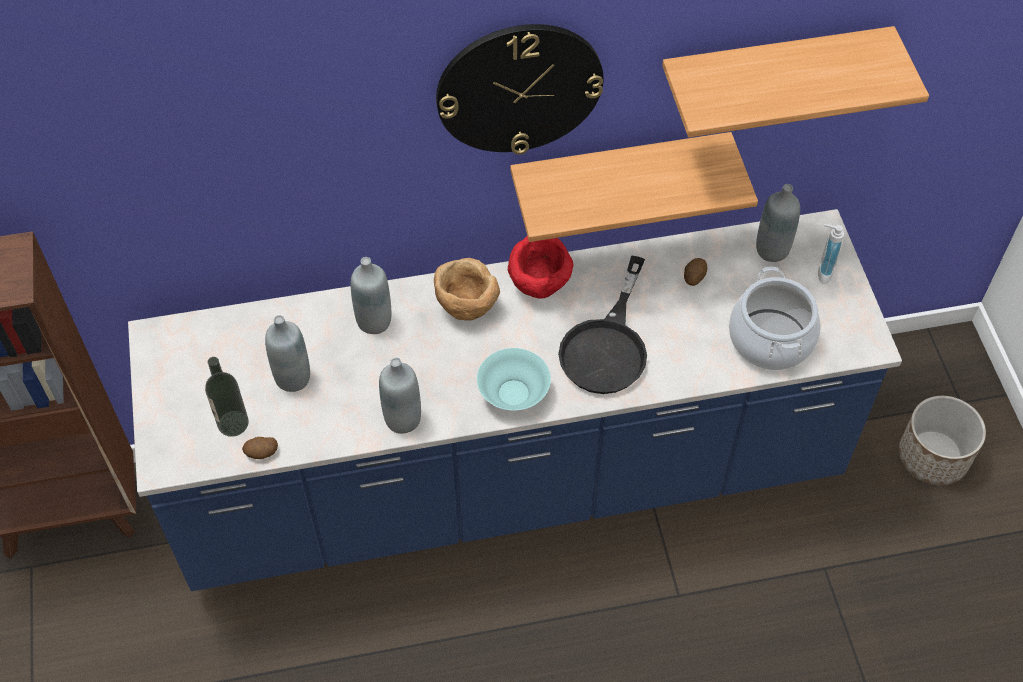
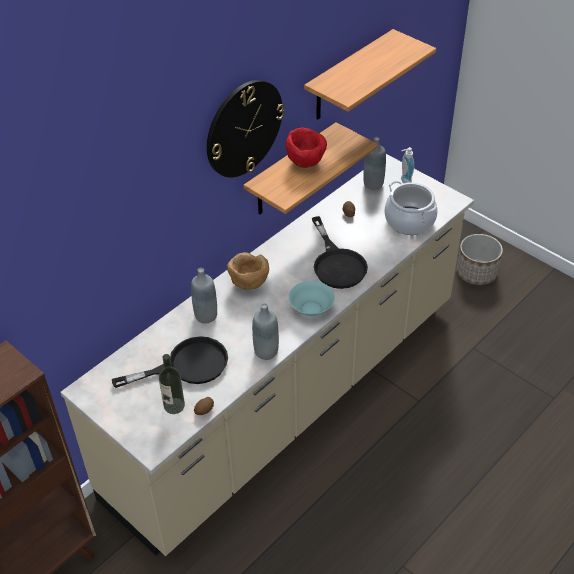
camera: 35 degrees left, 10 degrees down
blue counter [128,209,902,591] -> beige counter [60,154,474,556]
grey bottle [265,315,310,392] -> black frying pan [112,336,228,388]
red bowl [508,236,574,298] -> red bowl moved to [285,127,327,168]

